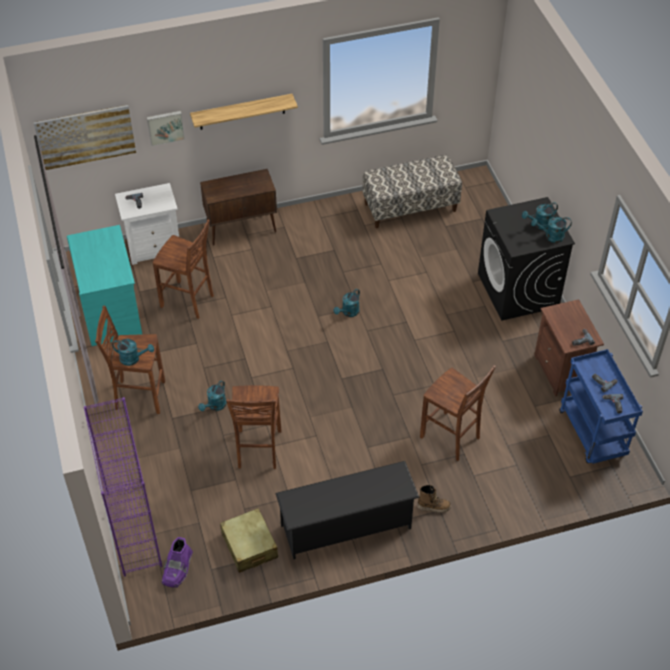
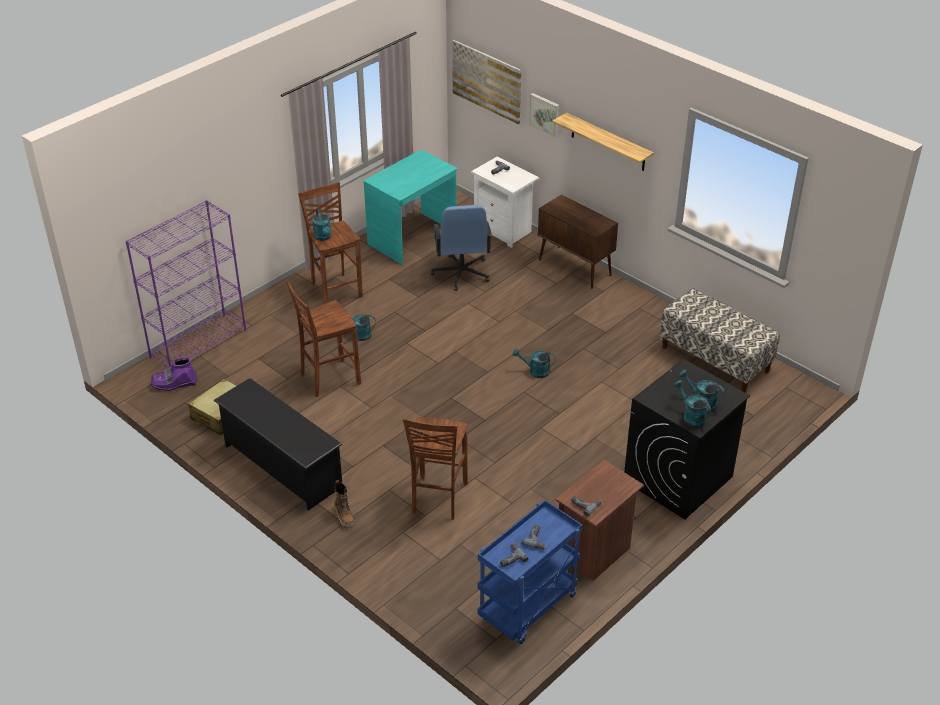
camera: 60 degrees right, 10 degrees down
brown stool [153,220,214,319] -> blue office chair [431,205,492,291]

